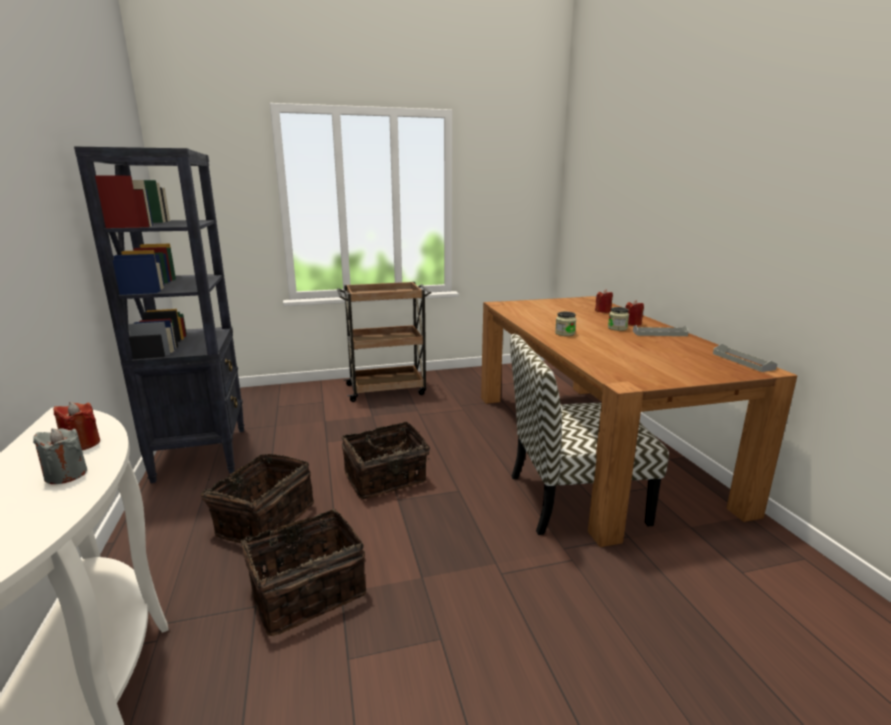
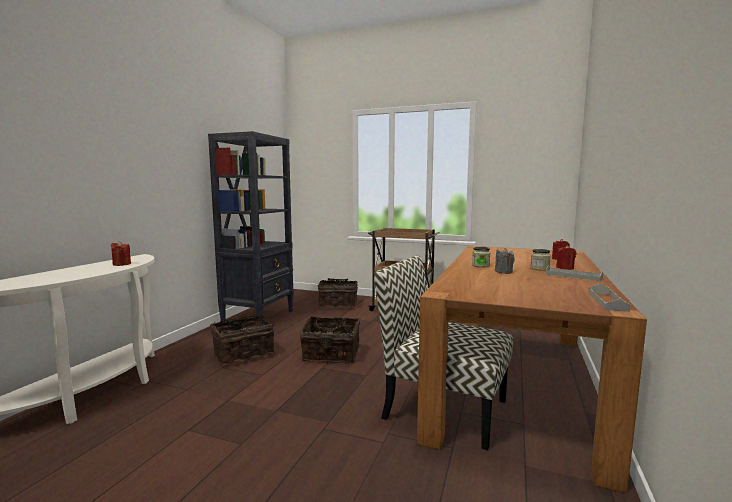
camera: 35 degrees right, 10 degrees down
grey candle [33,428,87,484] -> grey candle moved to [495,248,515,274]
basket [241,509,366,636] -> basket moved to [318,278,358,308]

